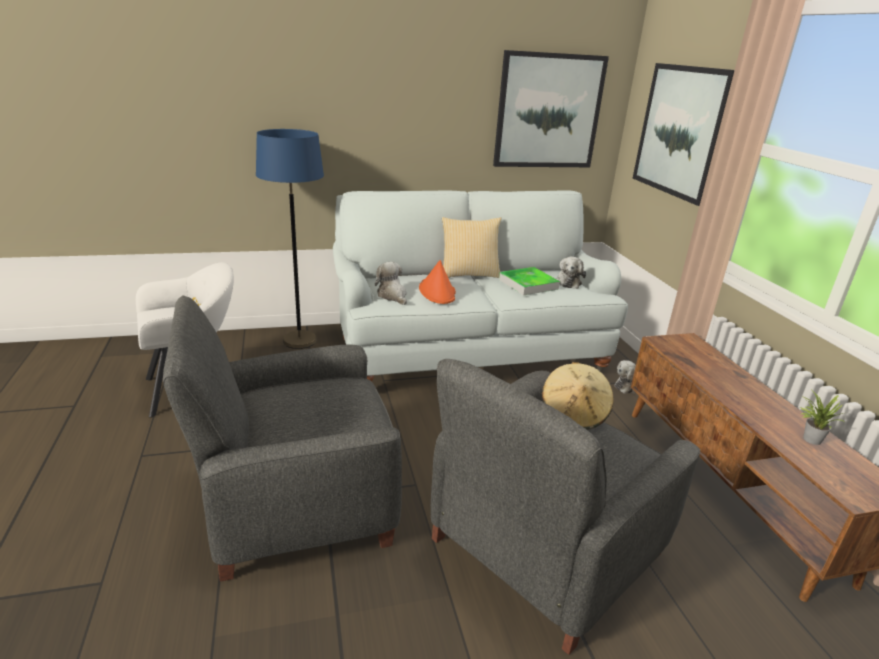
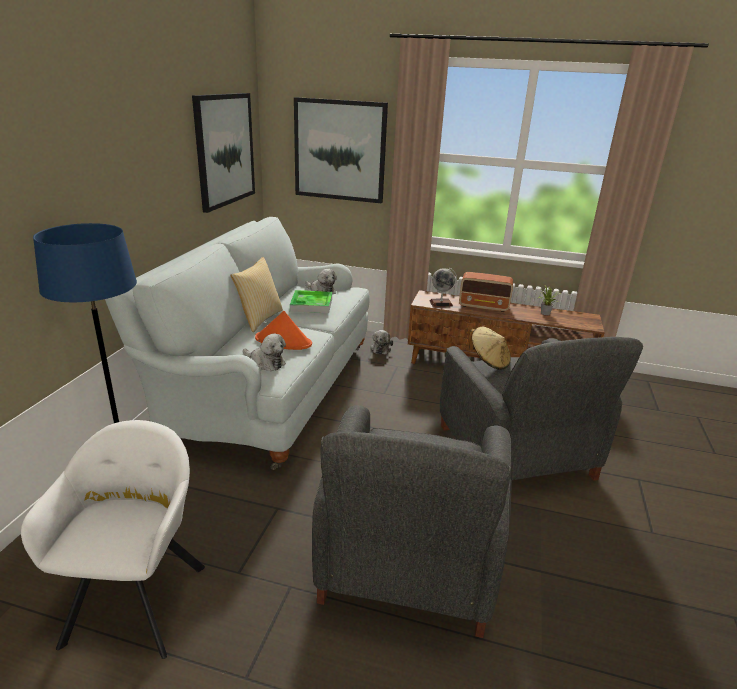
camera: 60 degrees left, 0 degrees up
plush toy [375,262,407,305] -> plush toy turned 150 degrees counterclockwise [243,333,286,371]
none -> globe [430,268,457,307]
none -> radio [459,272,513,312]

